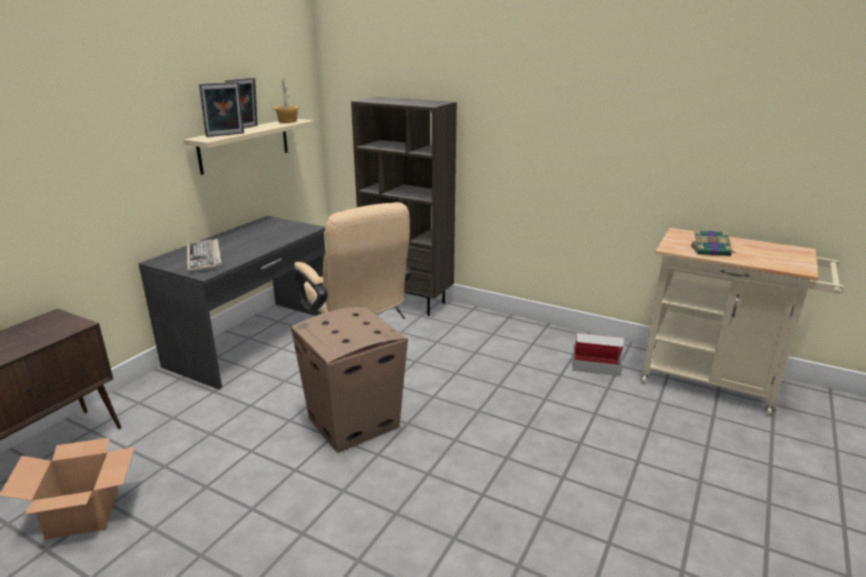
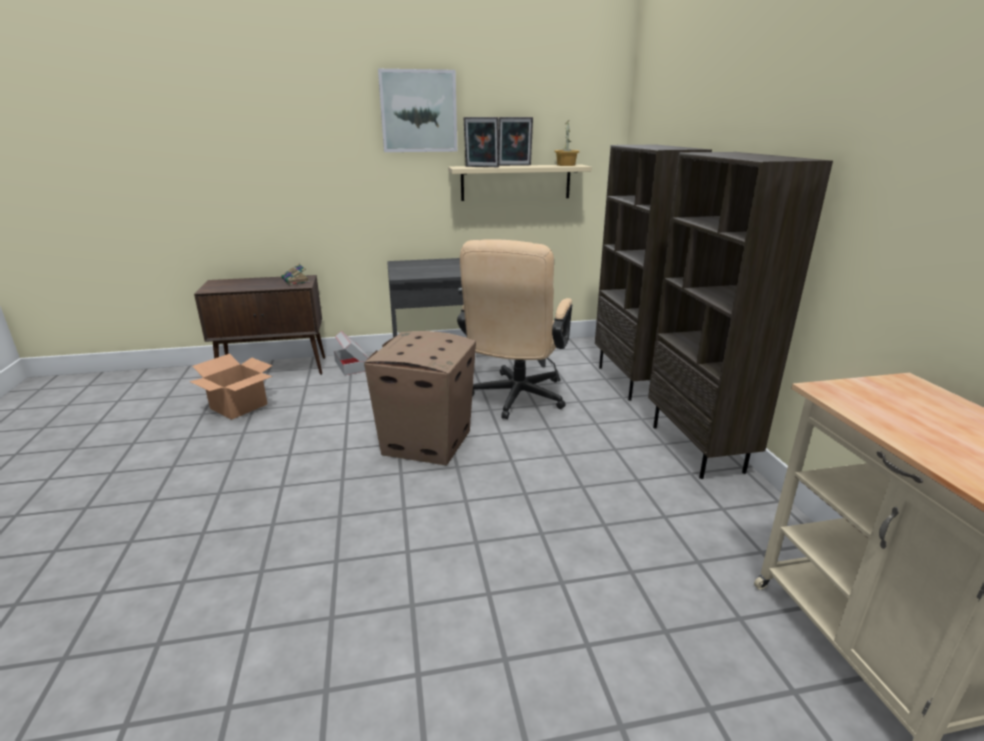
camera: 50 degrees right, 0 degrees up
keyboard [187,239,222,272] -> none
cardboard box [572,333,624,376] -> cardboard box moved to [334,331,369,375]
book [691,230,735,256] -> book moved to [281,264,310,285]
none -> picture [378,69,457,152]
none -> brown bookcase [648,152,833,479]

